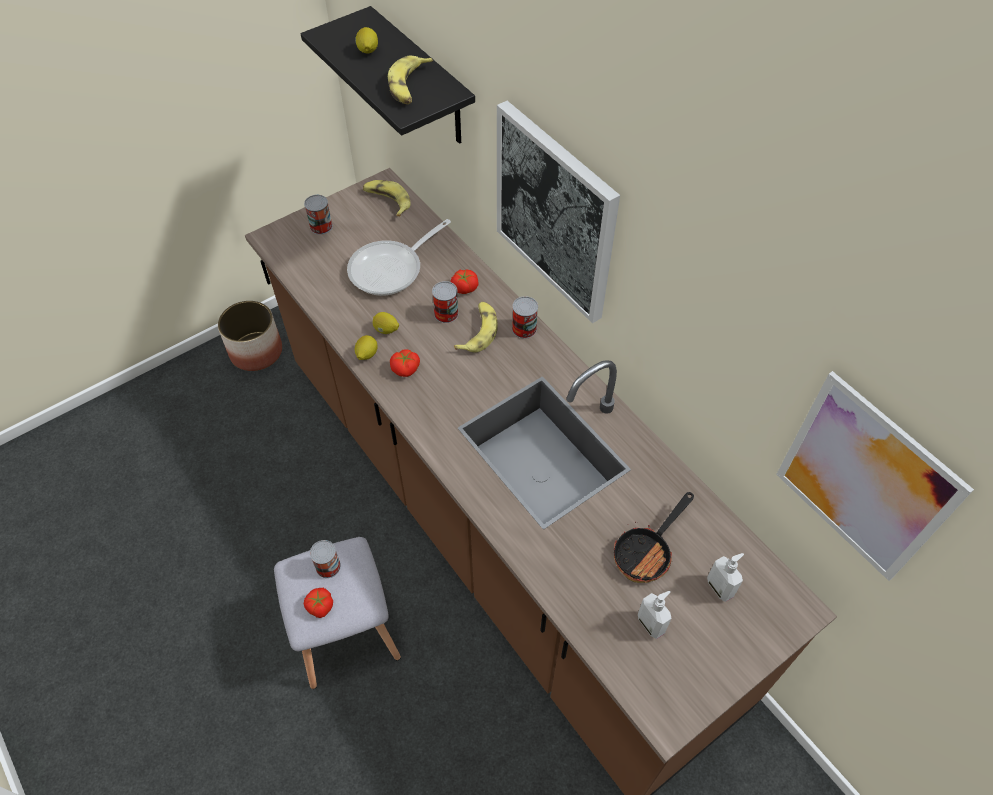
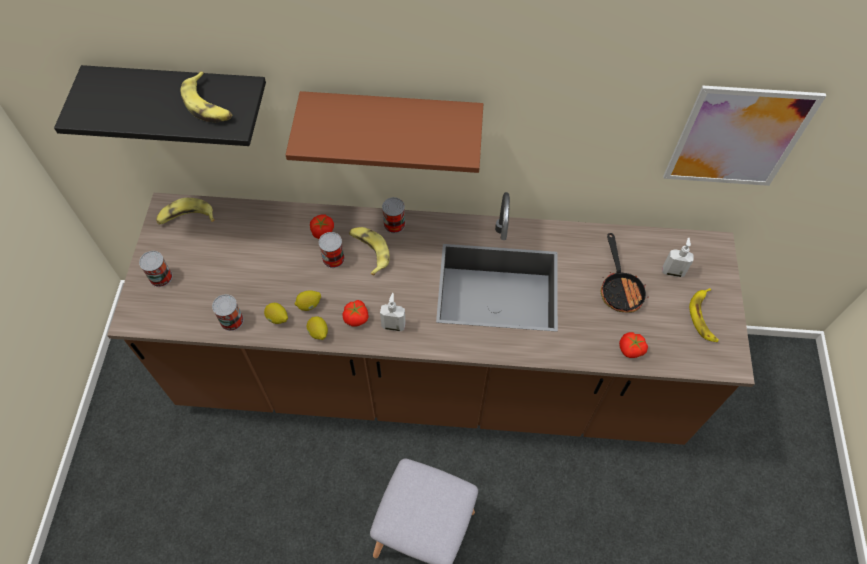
camera: 50 degrees left, 5 degrees up
planter [218,301,282,371] -> none
tomato [304,588,333,618] -> tomato moved to [619,332,648,358]
can [310,540,341,578] -> can moved to [212,294,244,331]
frying pan [347,219,451,296] -> none
lemon [355,27,378,54] -> lemon moved to [264,303,288,324]
picture [497,101,620,323] -> brown shelf [286,91,483,173]
soap dispenser [638,591,672,639] -> soap dispenser moved to [380,293,406,332]
none -> banana [689,288,719,342]

